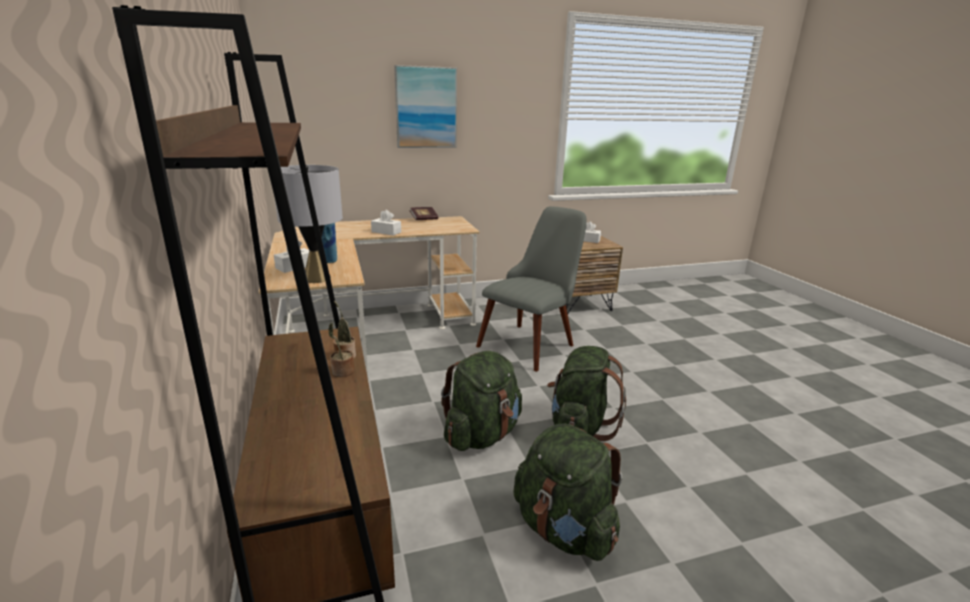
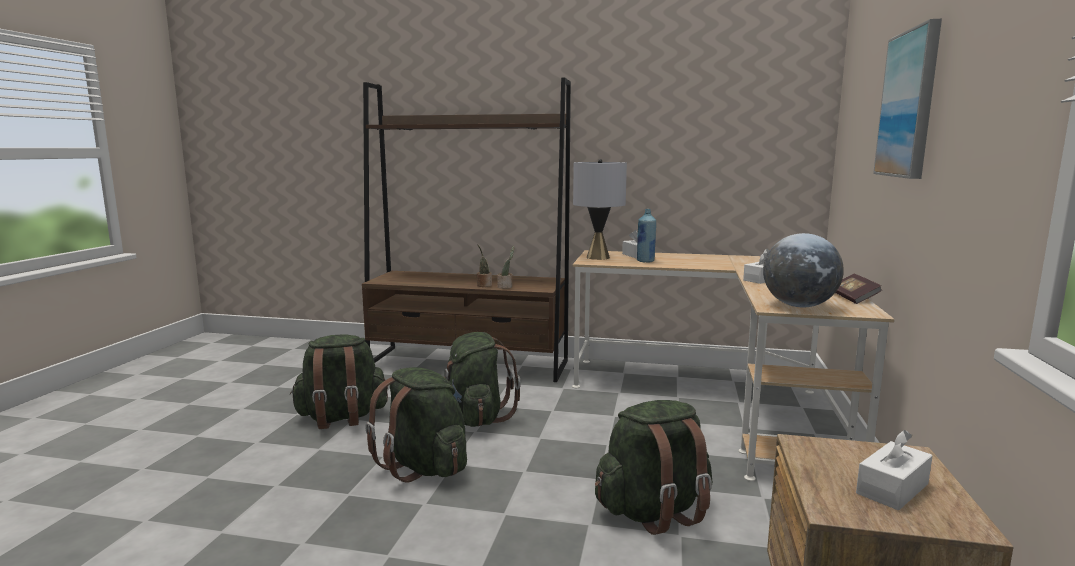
camera: 120 degrees right, 10 degrees down
grey chair [476,206,587,372] -> green backpack [595,400,712,535]
none -> globe [763,233,844,307]

